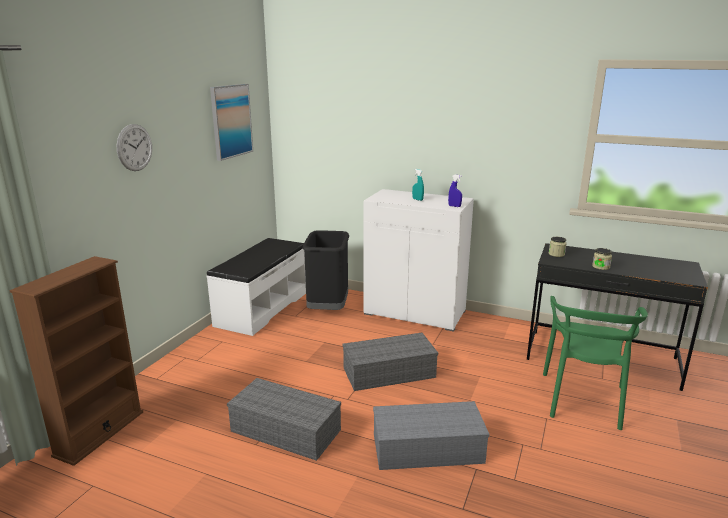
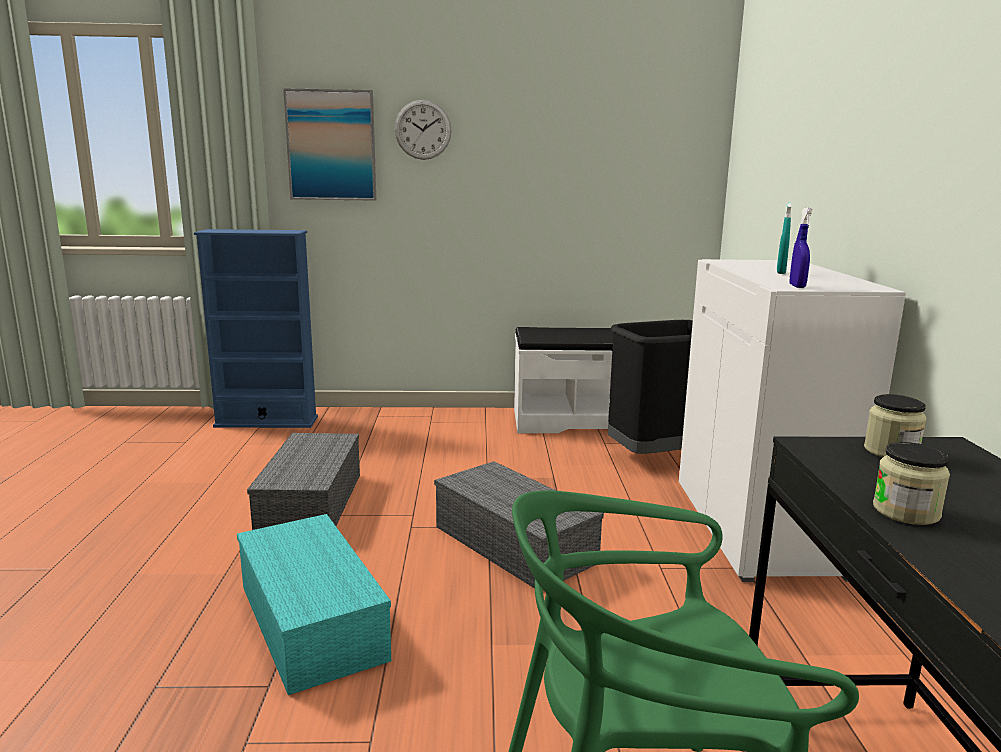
camera: 65 degrees right, 5 degrees down
brown bookcase [9,256,143,466] -> blue bookcase [194,229,318,428]
picture [210,84,253,161] -> picture moved to [283,88,376,201]
grey storage box [373,401,490,470] -> turquoise storage box [237,514,391,695]

